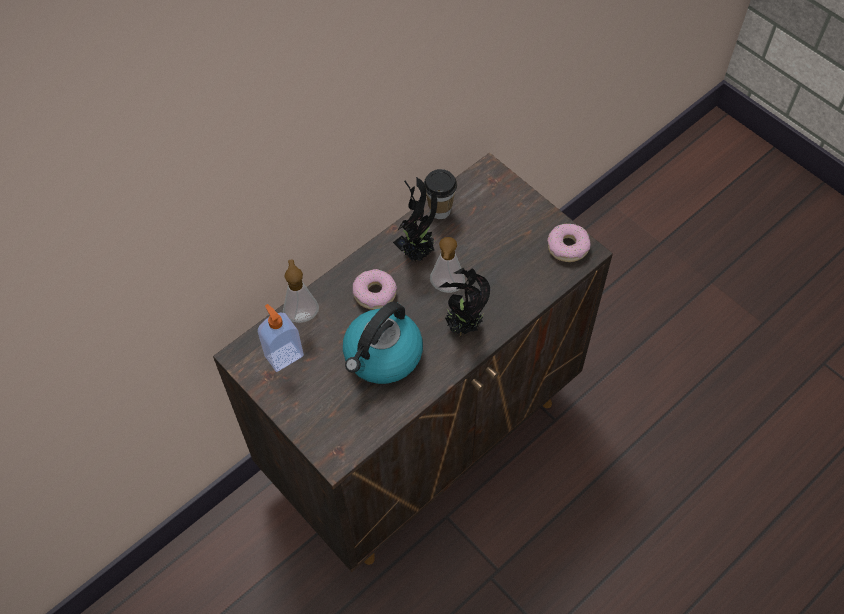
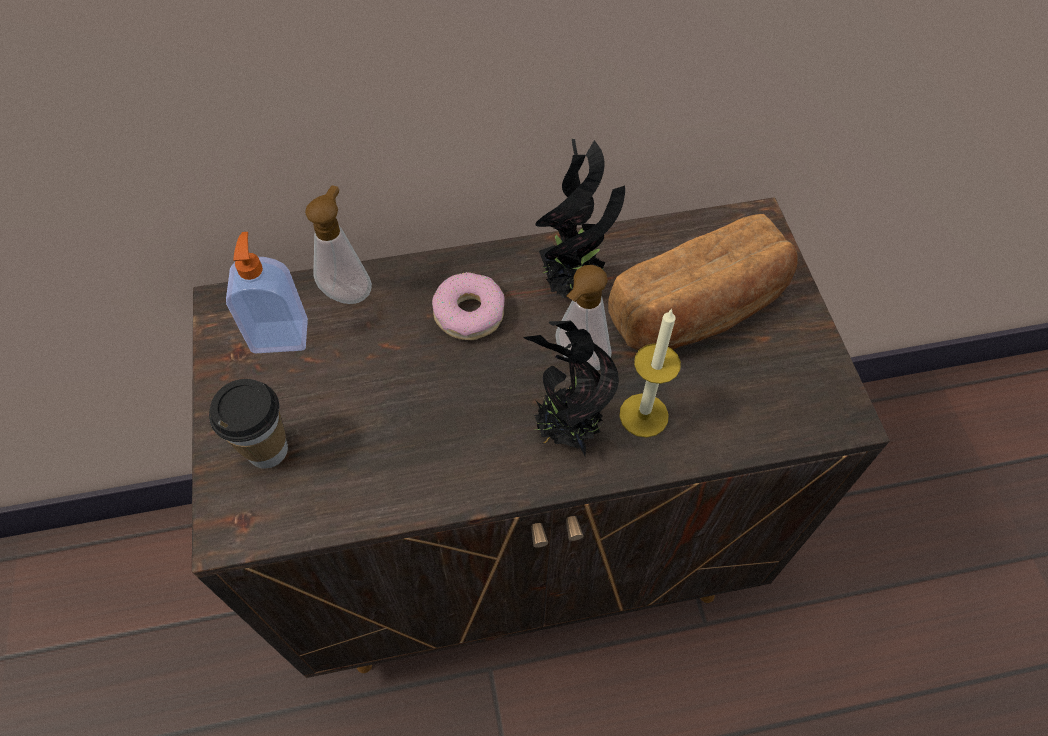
camera: 30 degrees right, 0 degrees up
kettle [343,301,423,384] -> none
cup [424,169,457,219] -> cup moved to [209,379,288,469]
donut [547,224,590,262] -> none
none -> bread [608,214,798,350]
none -> candle [619,309,681,437]

